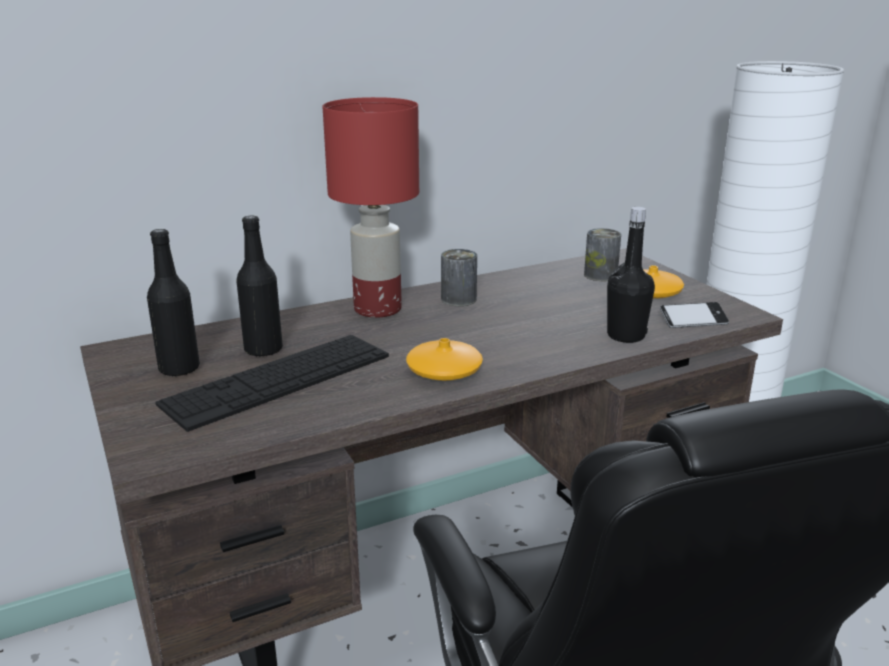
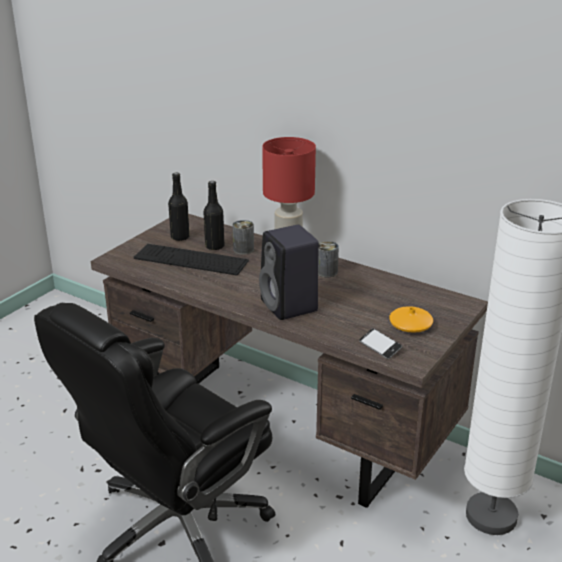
camera: 60 degrees right, 5 degrees up
orange vase [406,338,483,381] -> none
can [584,228,621,281] -> can moved to [233,220,254,255]
black bottle [607,207,655,343] -> none
none -> black speaker [259,225,319,320]

